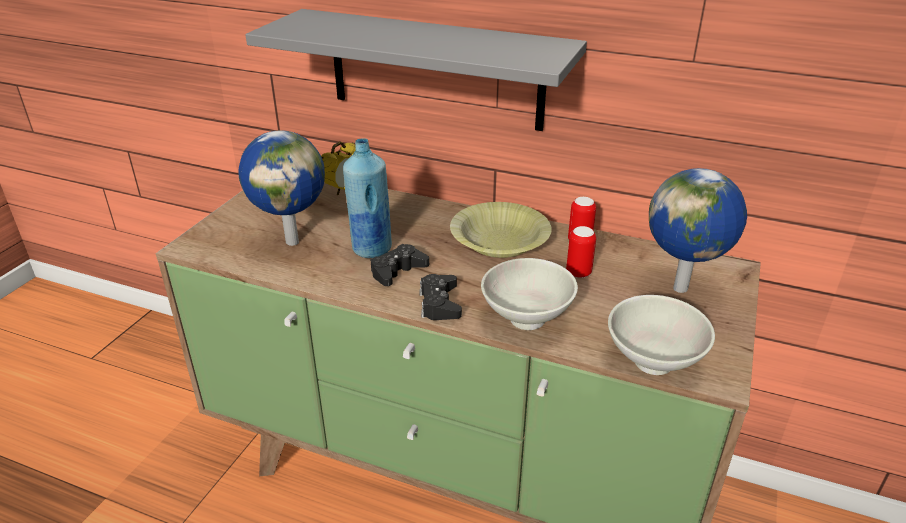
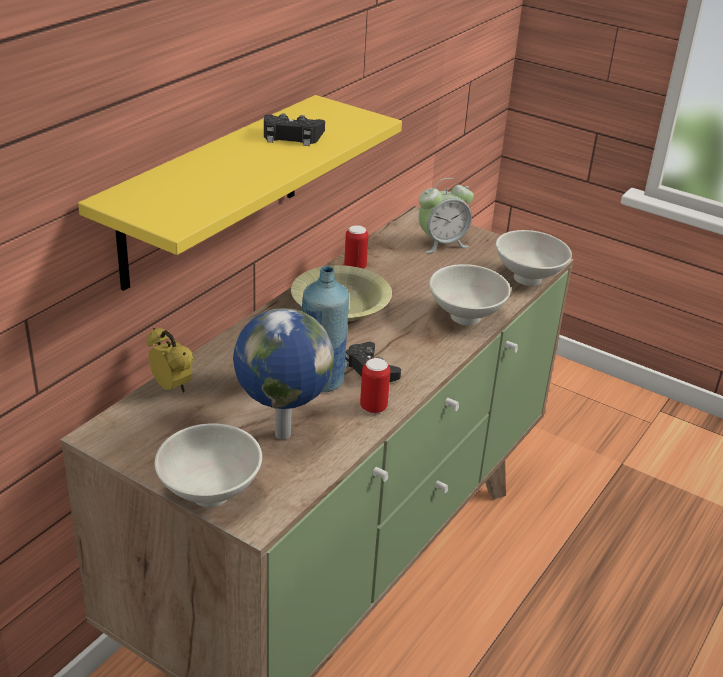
camera: 80 degrees left, 0 degrees up
grey shelf [245,9,587,131] -> yellow shelf [78,95,402,291]
black game controller [419,274,462,320] -> black game controller moved to [264,113,325,146]
can [566,226,596,278] -> can moved to [360,358,390,413]
globe [649,168,747,293] -> alarm clock [419,178,474,253]
none -> white bowl [155,423,262,507]

